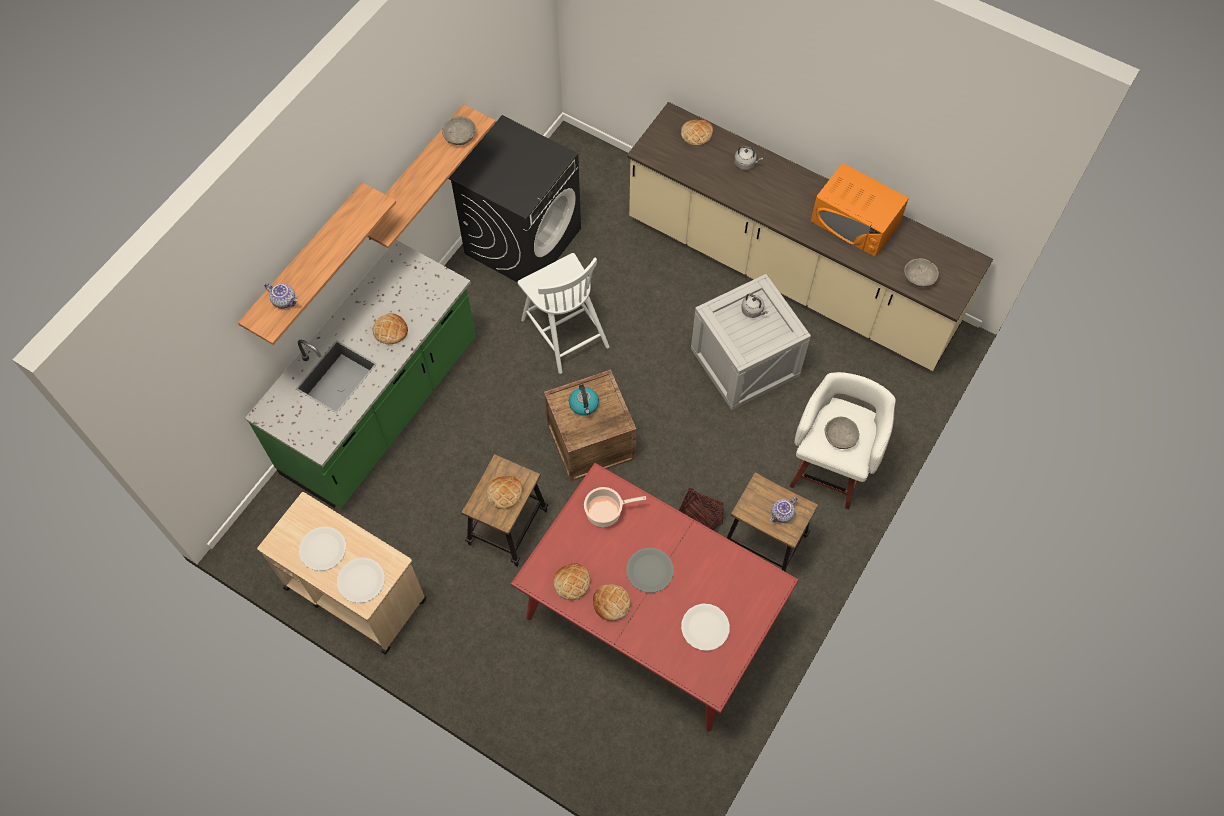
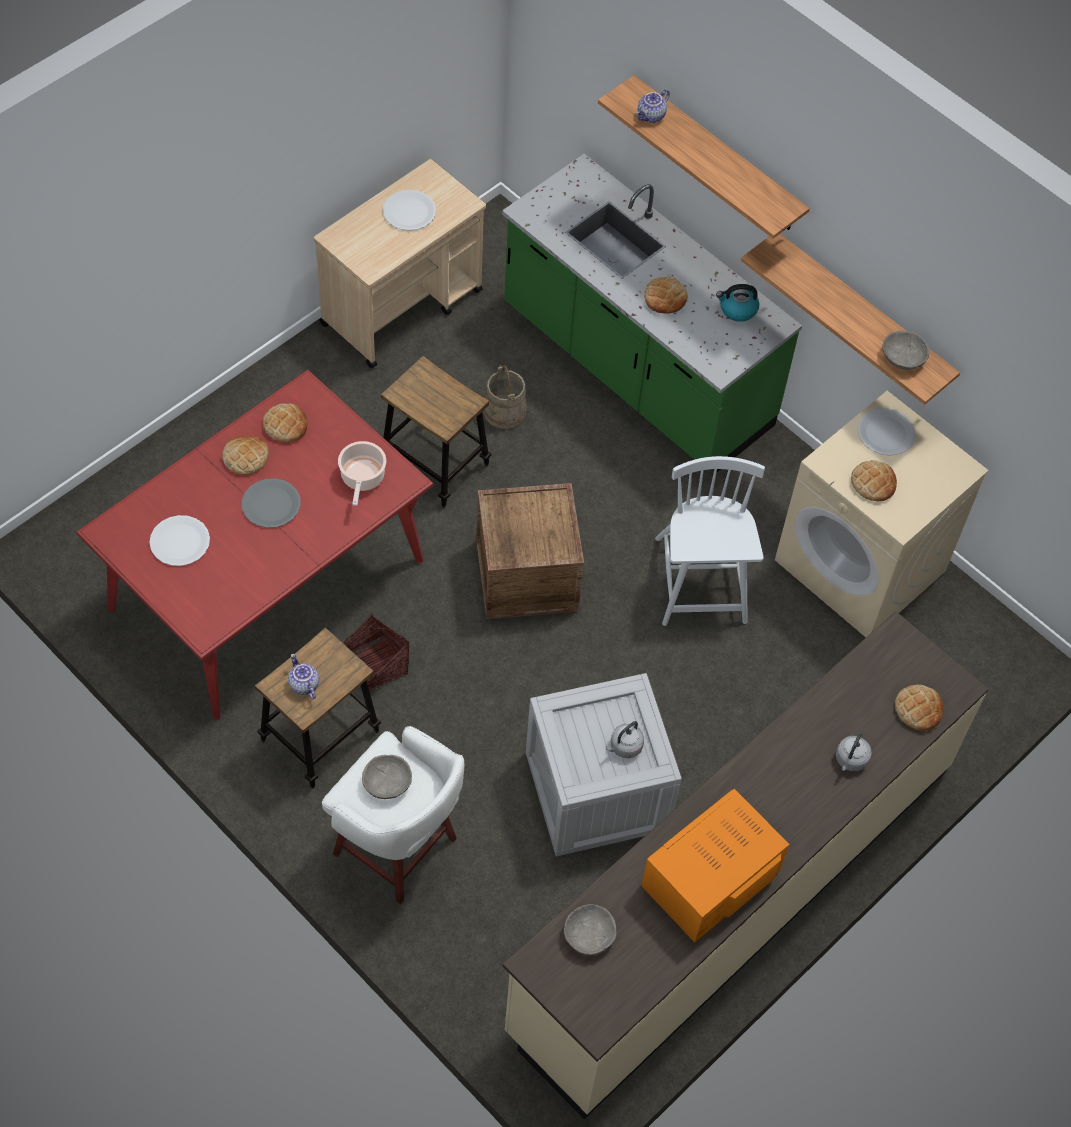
camera: 100 degrees right, 5 degrees down
white plate [337,557,385,603] -> white plate moved to [858,408,915,456]
black washing machine [448,115,581,283] -> beige washing machine [775,391,989,637]
bread [487,476,523,509] -> bread moved to [851,460,897,502]
white chair [518,253,609,374] -> white chair turned 105 degrees clockwise [655,456,765,626]
kettle [569,384,599,416] -> kettle moved to [716,284,759,322]
none -> beige bucket [484,365,527,429]

